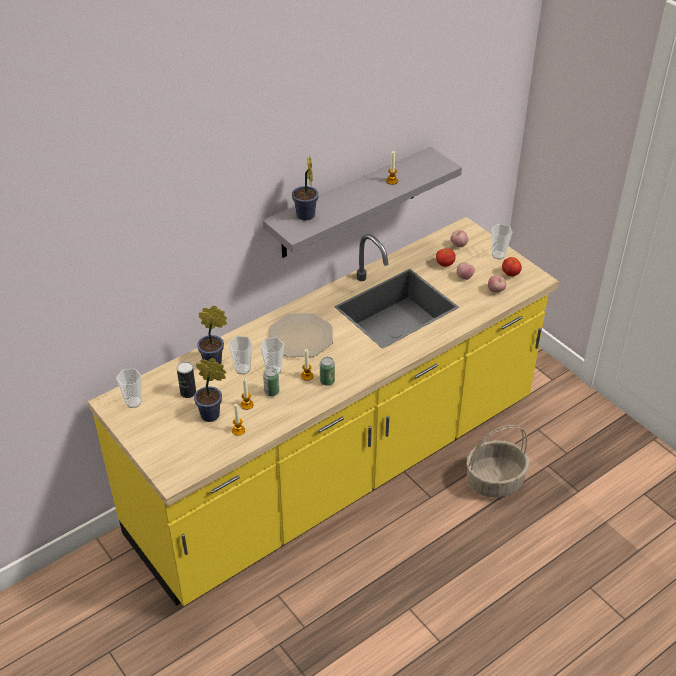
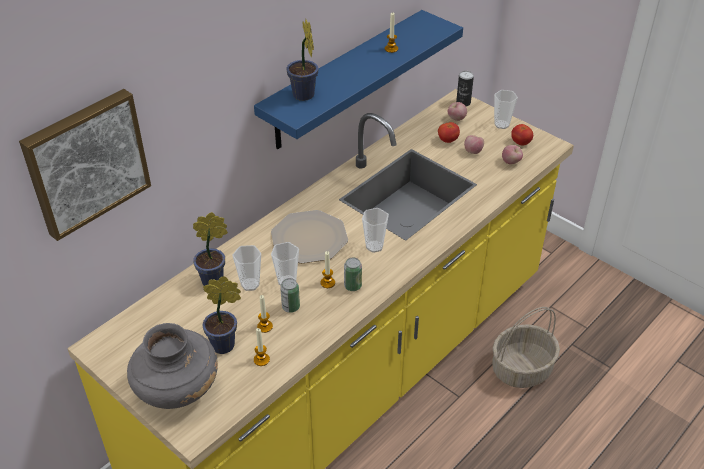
camera: 10 degrees left, 0 degrees up
cup [116,369,142,408] -> cup moved to [362,208,389,253]
can [177,362,196,398] -> can moved to [456,71,474,107]
grey shelf [263,147,462,258] -> blue shelf [254,10,463,149]
none -> picture [19,89,151,241]
none -> grey vase [127,323,218,409]

